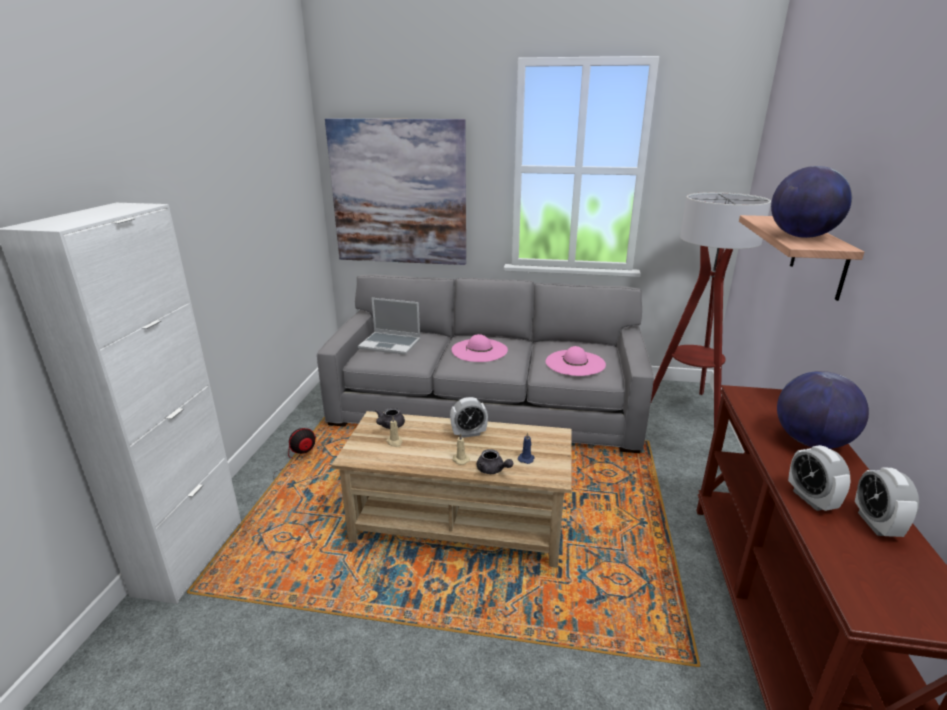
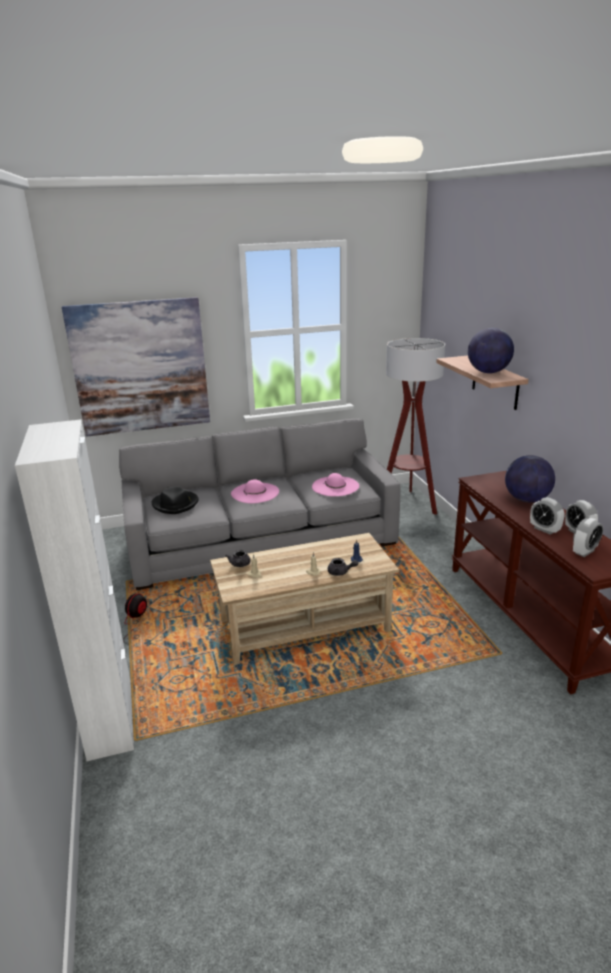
camera: 25 degrees left, 0 degrees up
laptop [358,298,421,355] -> black hat [151,486,198,514]
alarm clock [450,397,488,438] -> alarm clock moved to [573,518,603,557]

